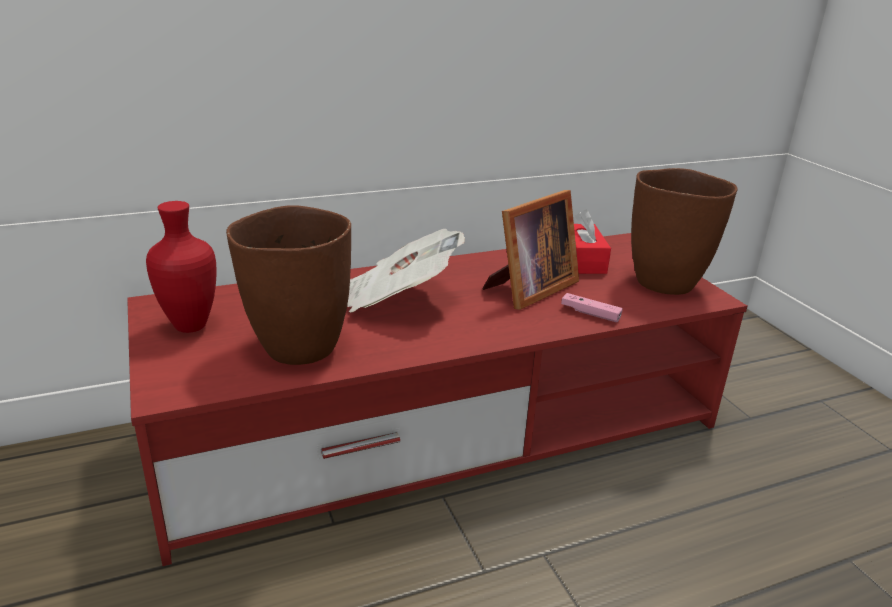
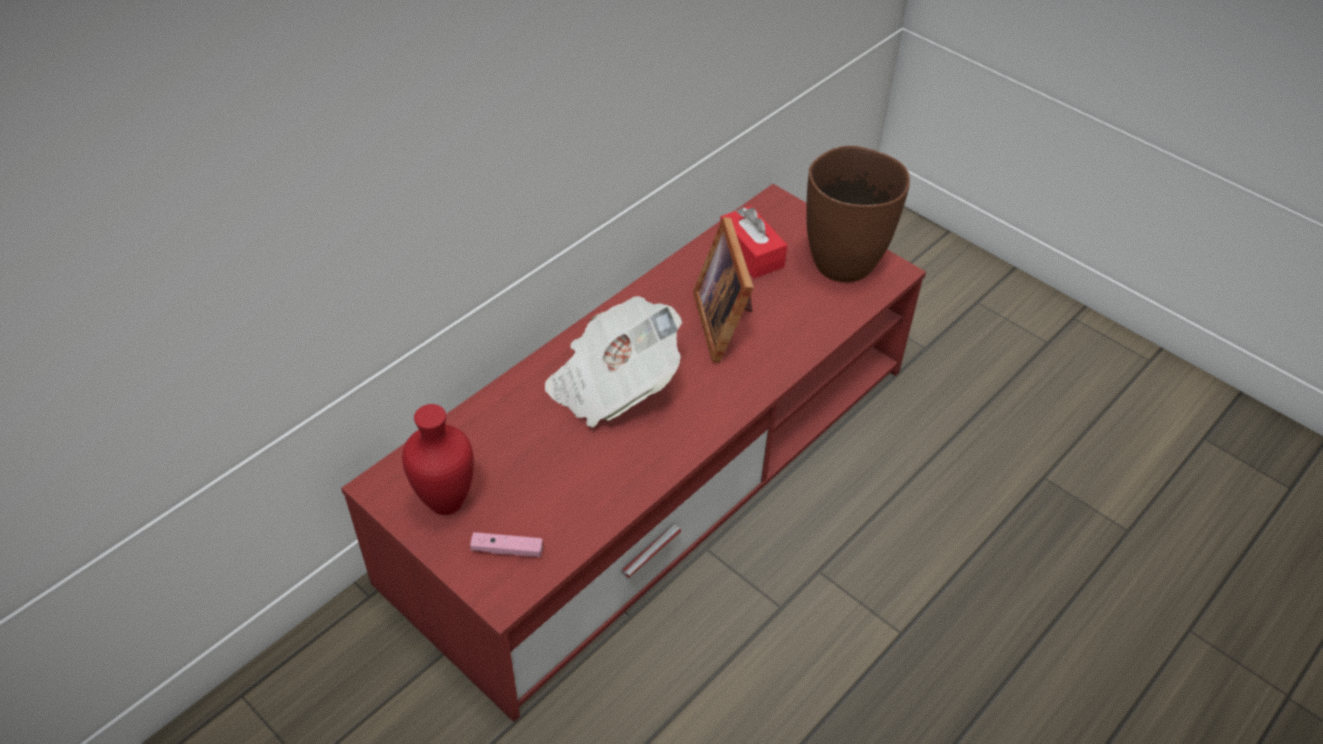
camera: 25 degrees left, 20 degrees up
brown vase [226,205,351,365] -> none
picture frame [482,190,579,310] -> picture frame turned 150 degrees clockwise [693,217,754,363]
pink game controller [561,293,623,322] -> pink game controller moved to [470,532,543,557]

